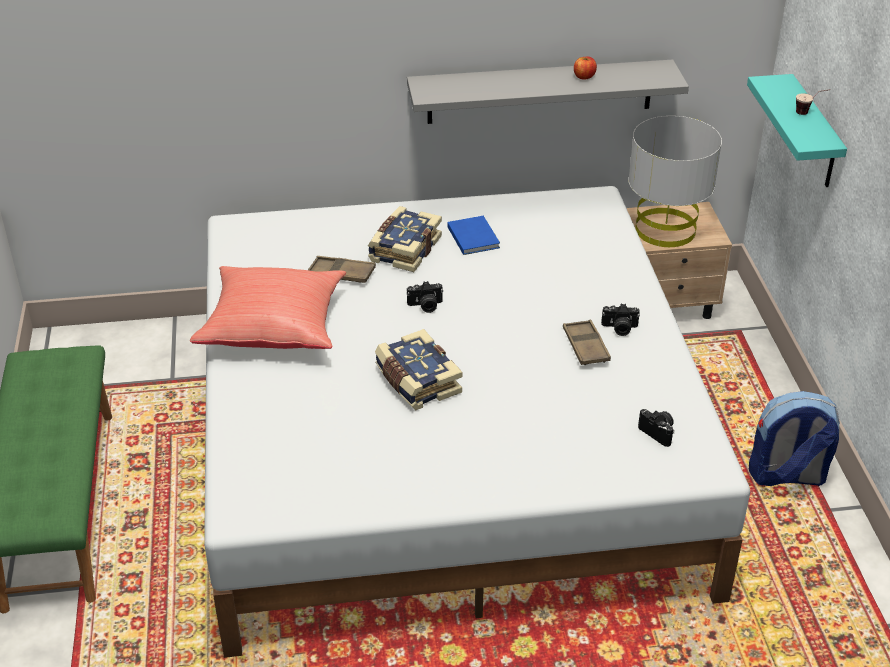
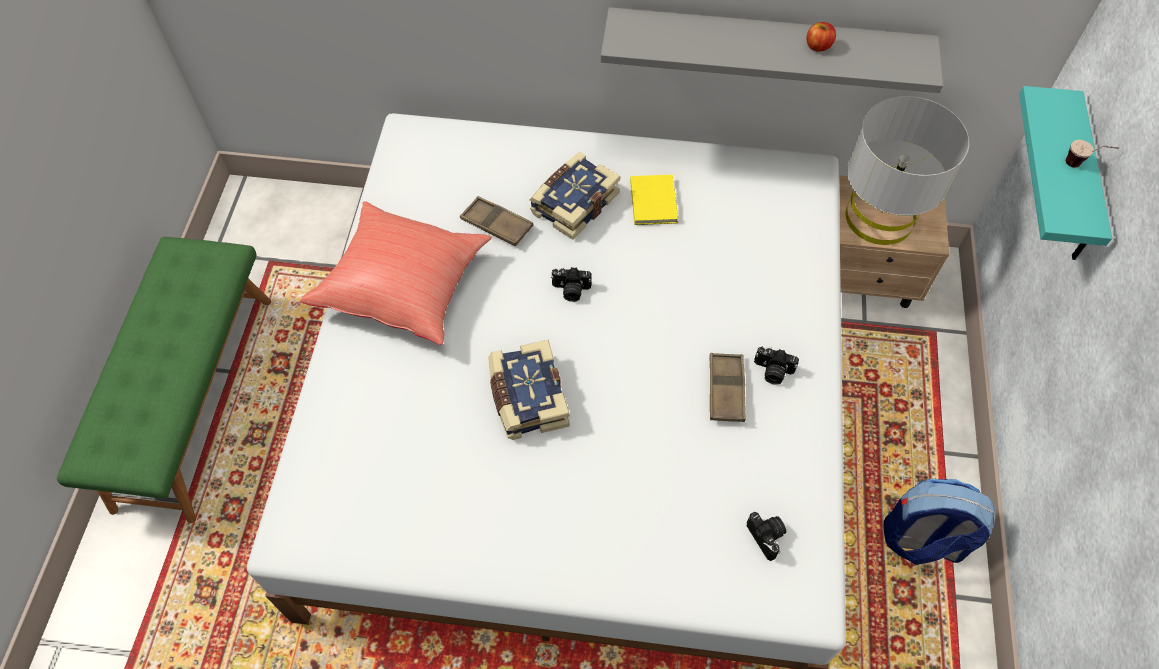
camera: 15 degrees right, 20 degrees up
blue book [447,216,500,255] -> yellow book [630,175,678,225]

